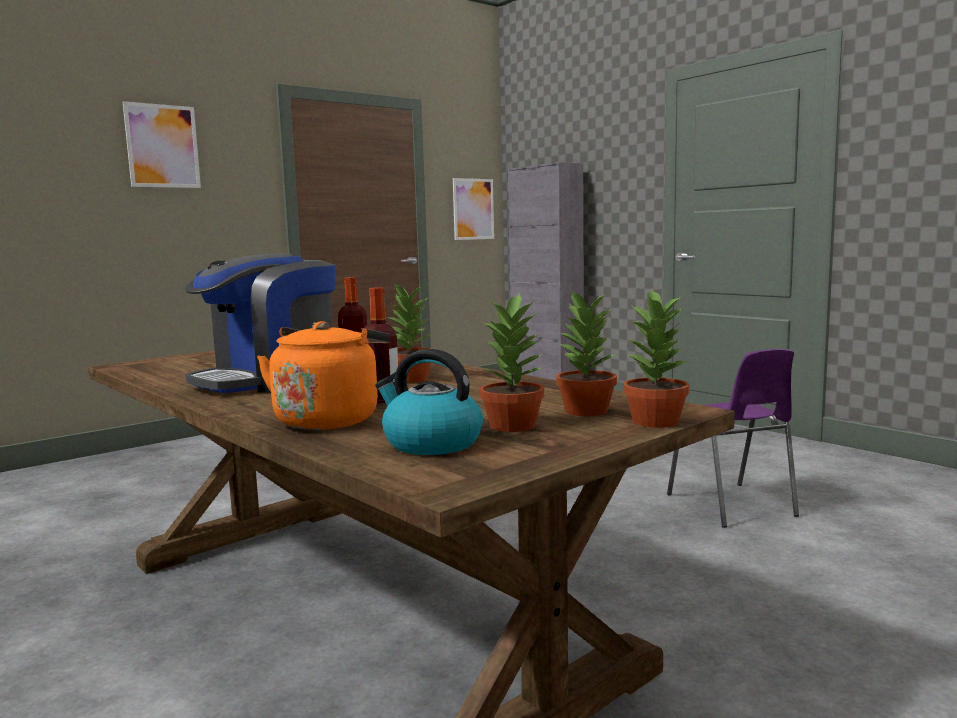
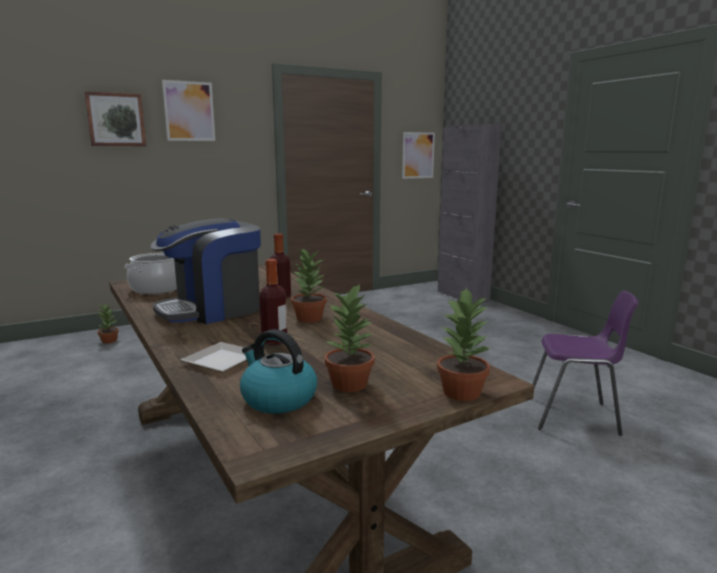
camera: 10 degrees right, 5 degrees up
orange kettle [257,321,390,430] -> plate [180,342,247,373]
potted plant [556,289,617,417] -> potted plant moved to [97,304,119,344]
purple chair [667,349,799,528] -> purple chair turned 75 degrees counterclockwise [532,291,639,436]
none -> picture [84,91,146,146]
none -> cooking pot [125,253,177,294]

